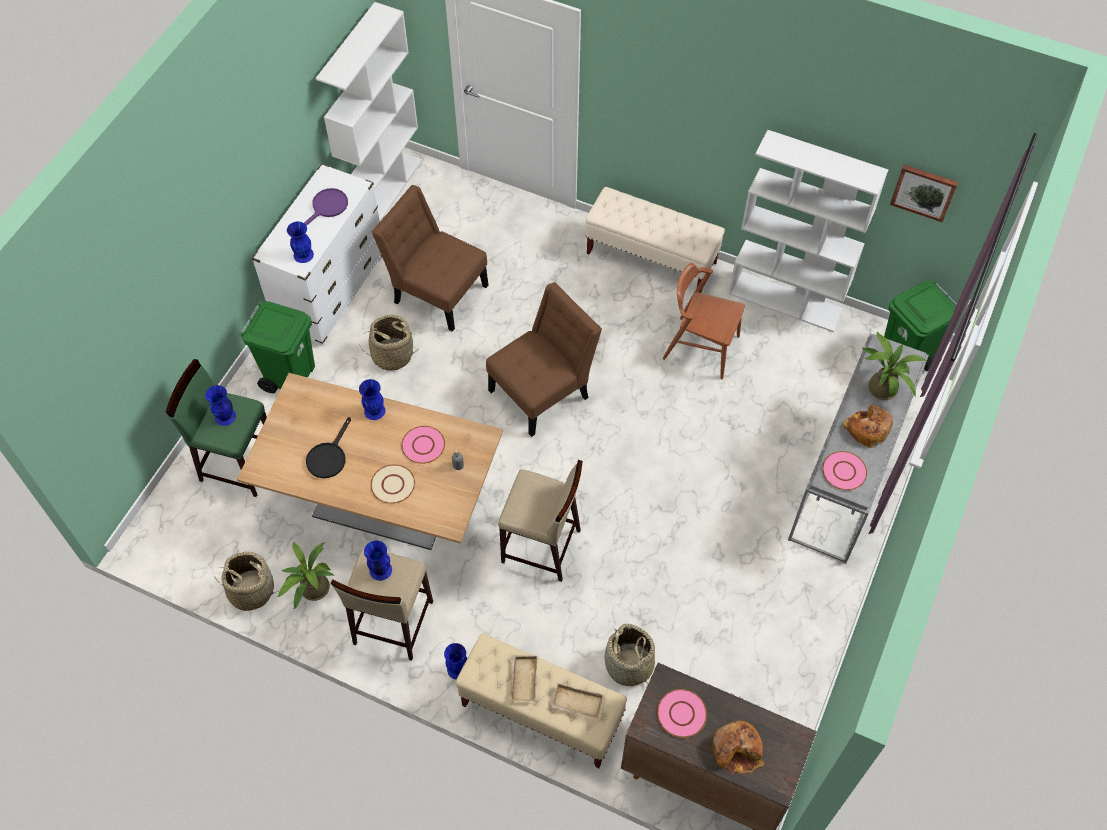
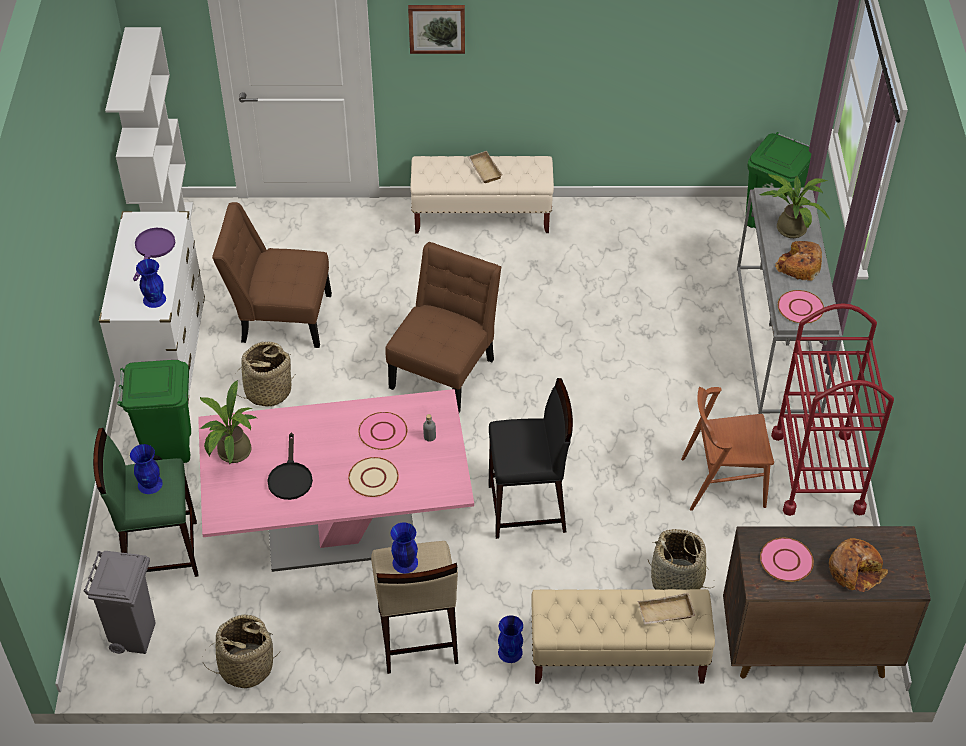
camera: 25 degrees left, 10 degrees down
brown dining table [237,373,503,550] -> pink dining table [198,389,474,572]
potted plant [277,542,334,609] -> potted plant moved to [200,380,257,465]
blue vase [359,379,385,420] -> none
beige stool [498,460,583,582] -> black stool [488,378,573,539]
beige tray [510,655,537,701] -> beige tray moved to [467,151,503,183]
brown chair [663,263,745,379] -> brown chair moved to [681,387,774,511]
white bookcase [729,130,888,332] -> none
picture [890,165,958,222] -> picture moved to [408,5,465,54]
none -> grey trash can [83,551,156,654]
none -> red cart [771,303,894,516]

